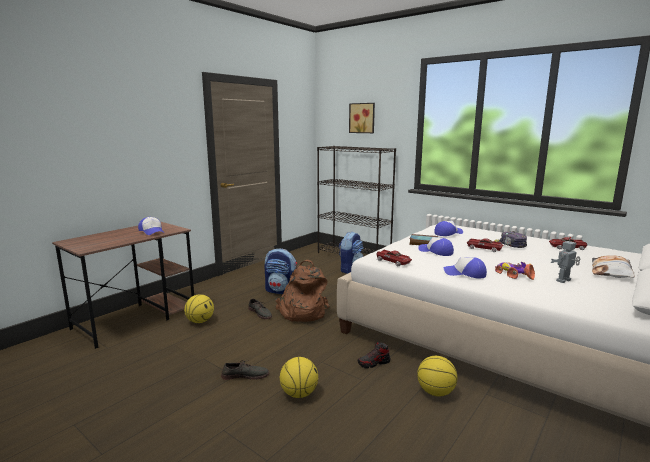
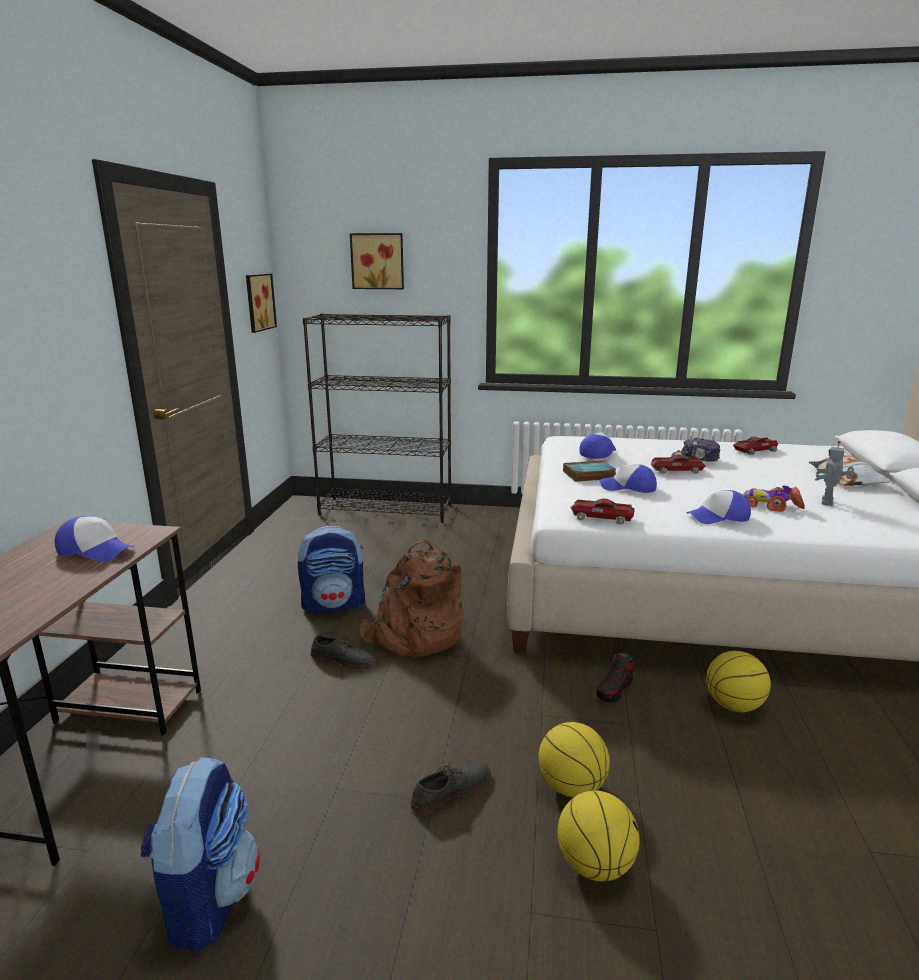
camera: 30 degrees left, 5 degrees up
basketball [184,294,214,323] -> basketball moved to [557,791,640,881]
backpack [339,231,364,274] -> backpack moved to [140,757,260,952]
none -> picture [246,273,277,333]

